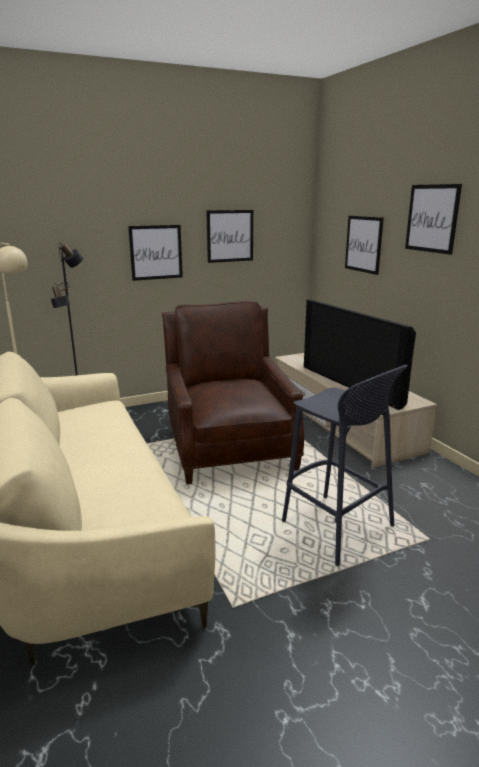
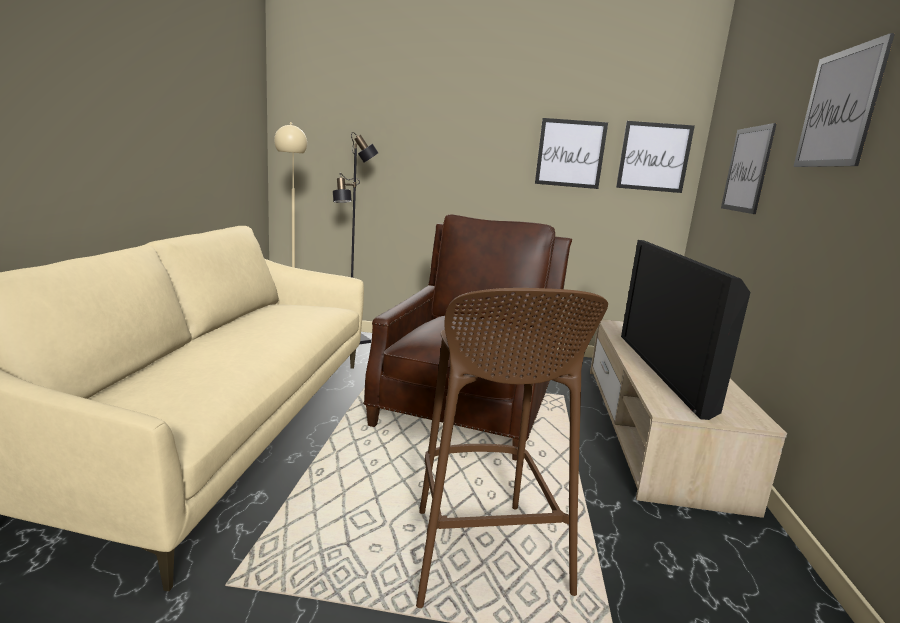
camera: 30 degrees right, 5 degrees down
picture [128,225,183,281] -> picture moved to [616,121,695,193]
grey stool [282,365,408,566] -> brown stool [416,288,608,608]

